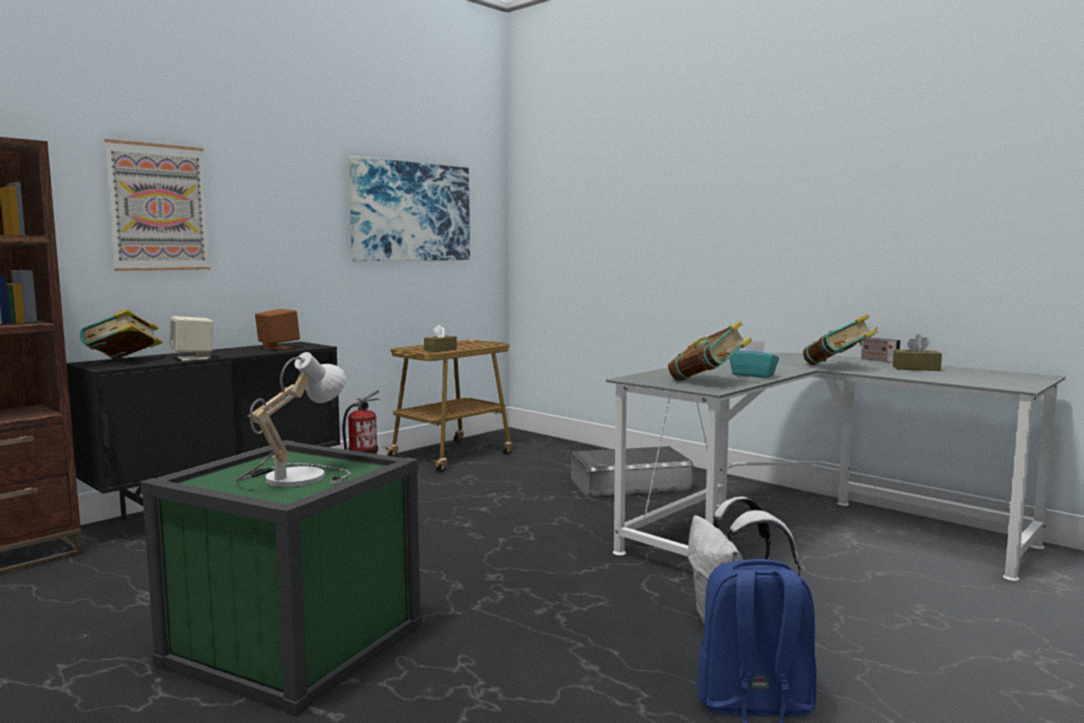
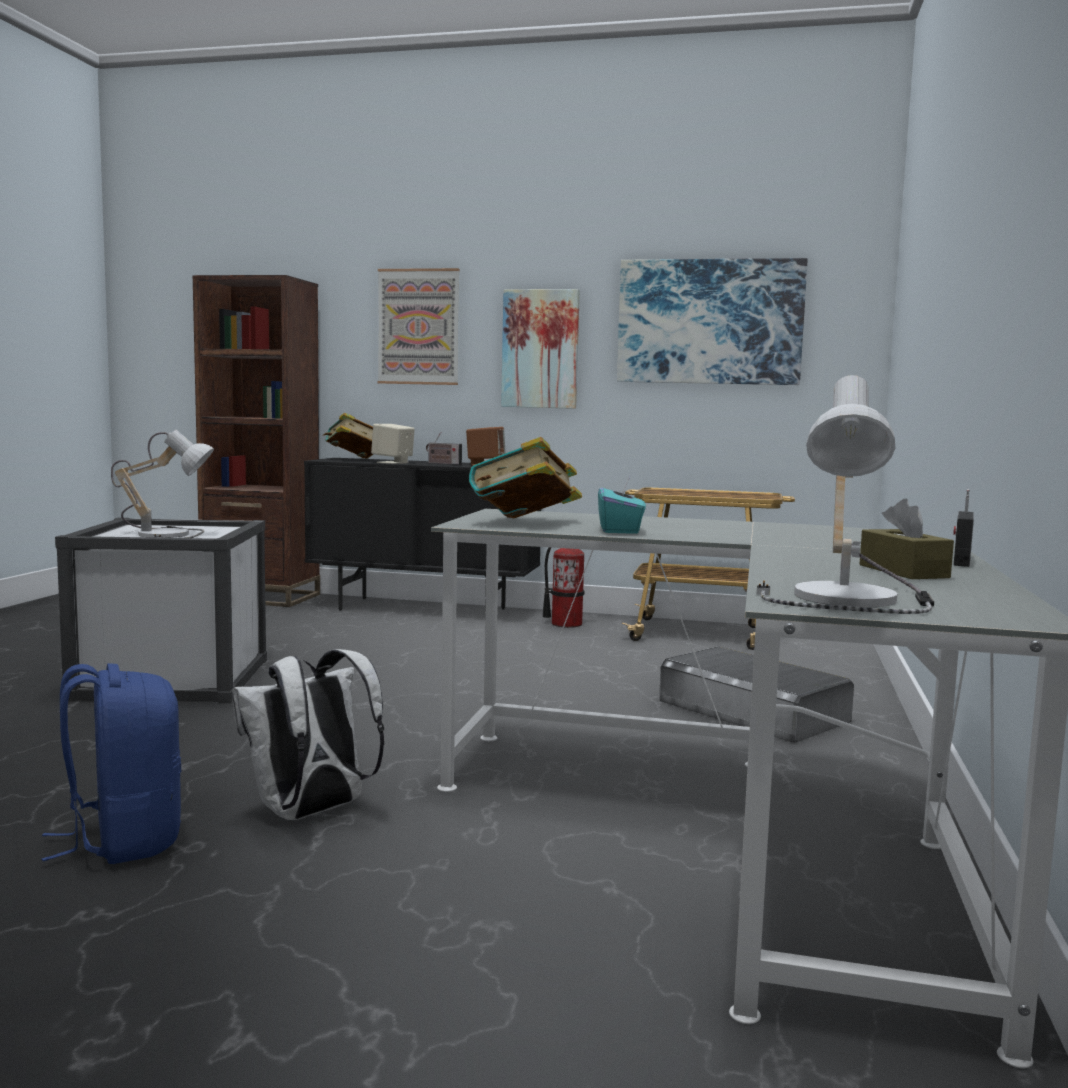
camera: 60 degrees right, 0 degrees up
green storage box [140,440,422,717] -> white storage box [55,518,267,703]
brown tissue box [424,324,457,352] -> none
book [803,314,878,365] -> none
none -> radio [426,432,462,465]
none -> picture [501,289,580,409]
none -> table lamp [757,375,934,614]

